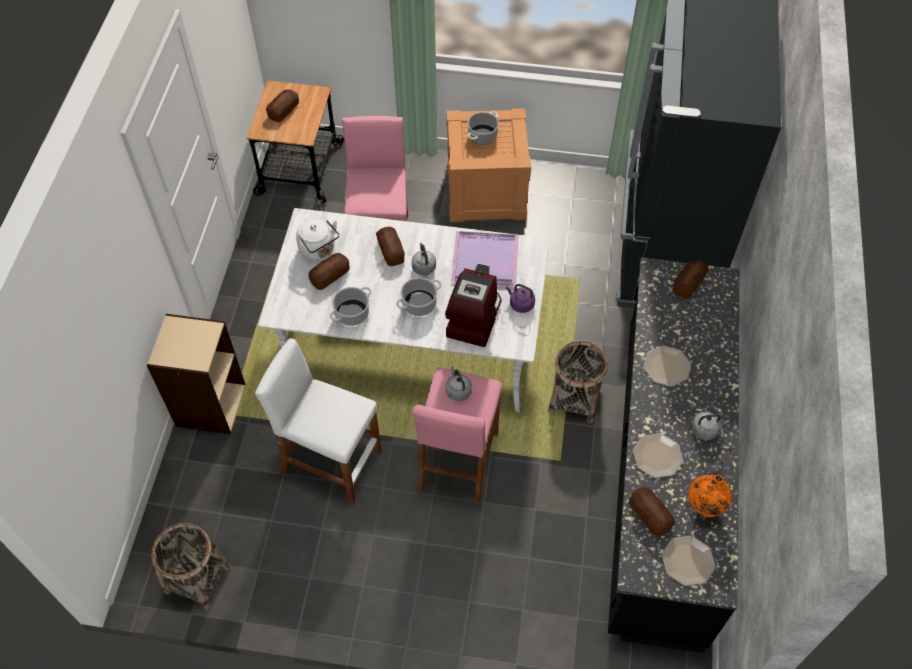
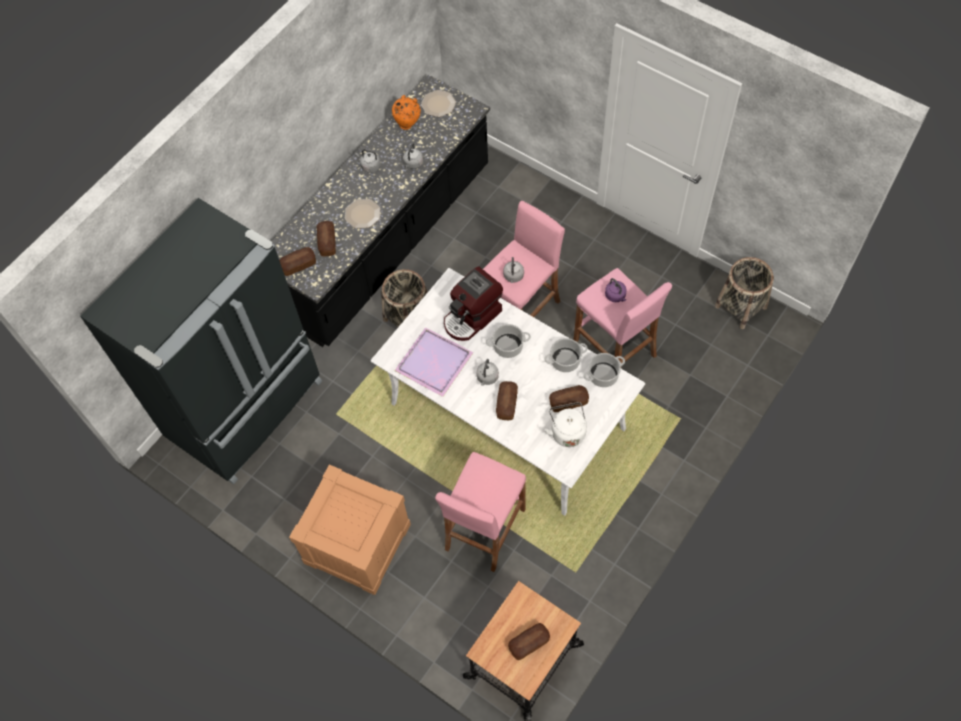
camera: 150 degrees left, 5 degrees up
beige bookcase [147,314,245,434] -> none
white stool [255,338,382,504] -> pink stool [574,268,672,363]
cooking pot [467,111,499,145] -> cooking pot moved to [584,353,625,387]
purple kettle [506,284,535,313] -> purple kettle moved to [605,278,627,302]
bread [629,487,675,537] -> bread moved to [317,221,336,256]
plate [633,433,683,478] -> grey kettle [403,143,423,169]

